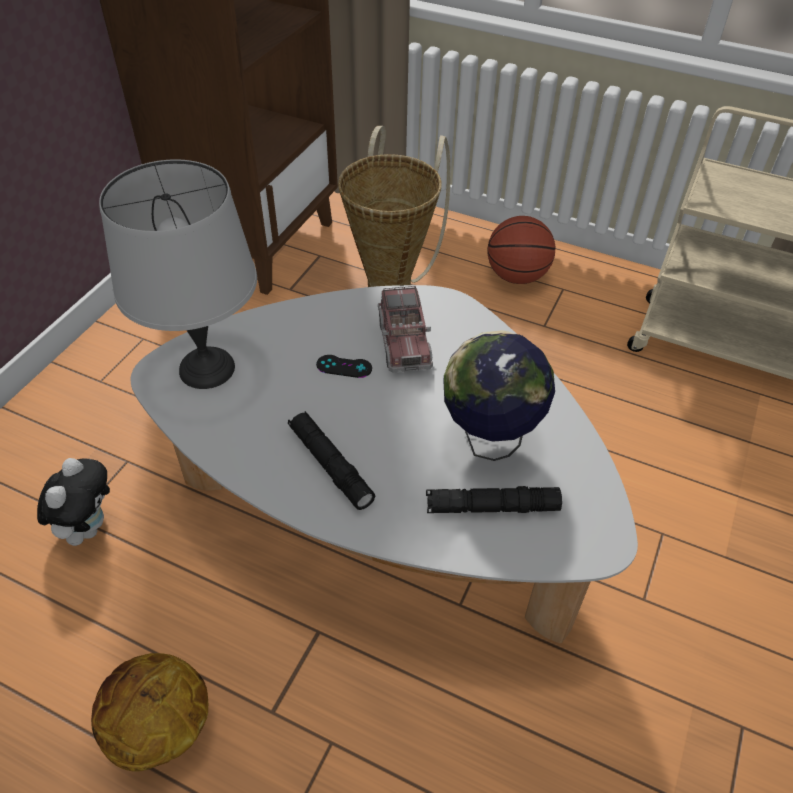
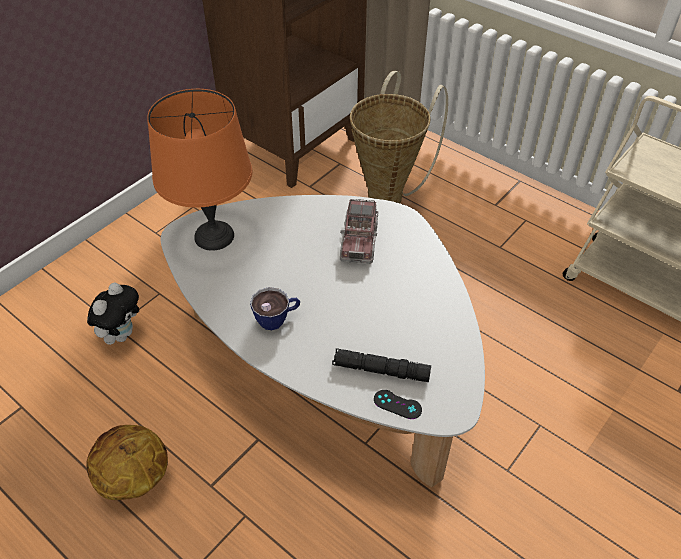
camera: 15 degrees right, 0 degrees up
grey table lamp [99,159,257,389] -> orange table lamp [147,89,252,251]
black flashlight [288,411,375,510] -> cup [250,287,300,330]
black game controller [316,355,372,378] -> black game controller moved to [374,390,422,419]
globe [443,330,555,461] -> none
basketball [487,216,555,284] -> none

